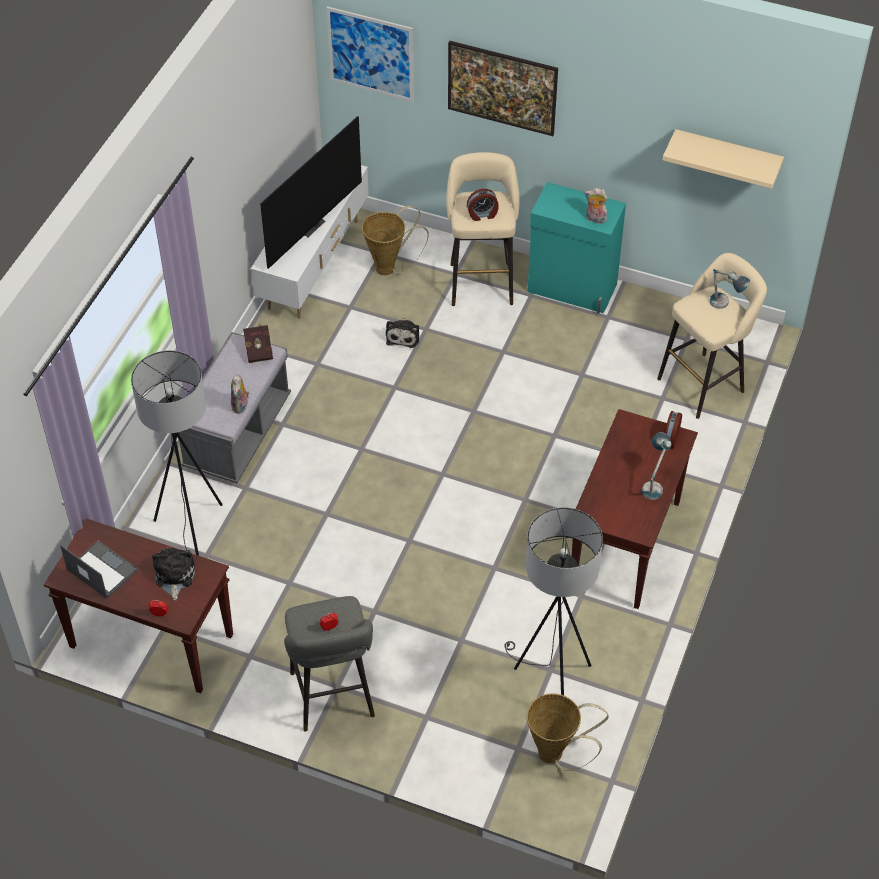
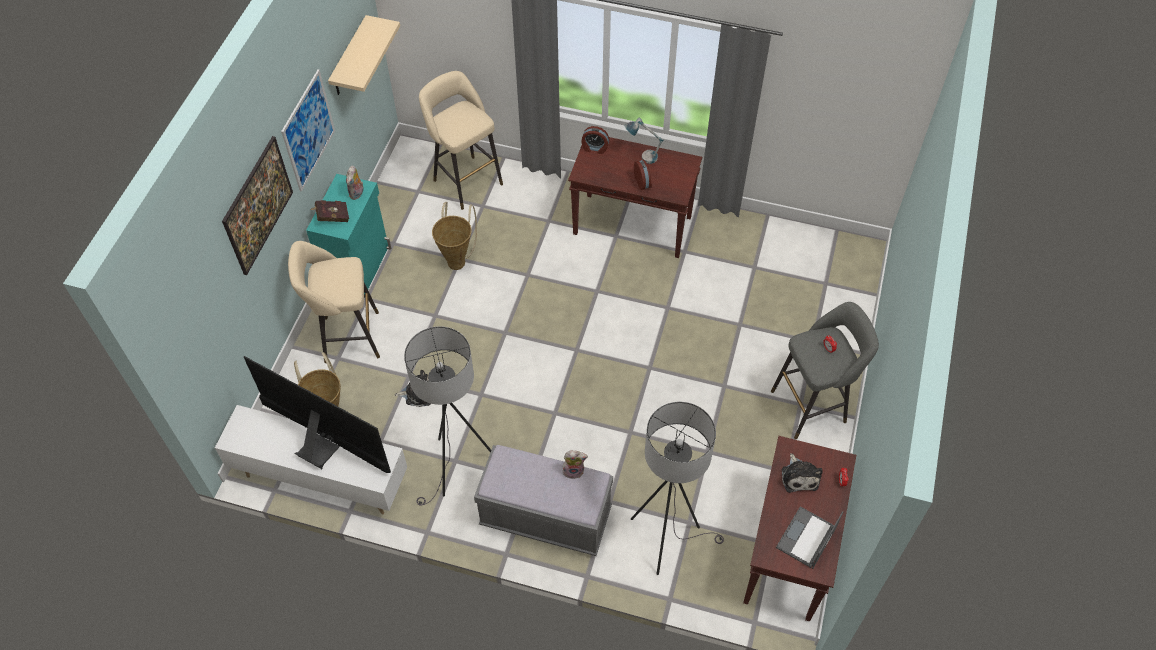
camera: 95 degrees left, 5 degrees up
plush toy [152,548,195,601] -> plush toy turned 90 degrees counterclockwise [782,453,823,493]
red book [243,323,273,363] -> red book moved to [311,200,349,222]
picture [326,6,414,102] -> picture moved to [281,69,335,192]
alarm clock [467,189,499,221] -> alarm clock moved to [634,160,652,190]
grey floor lamp [505,507,603,695] -> grey floor lamp moved to [404,326,491,506]
basket [527,693,609,771] -> basket moved to [432,202,477,270]
table lamp [710,269,750,309] -> none

